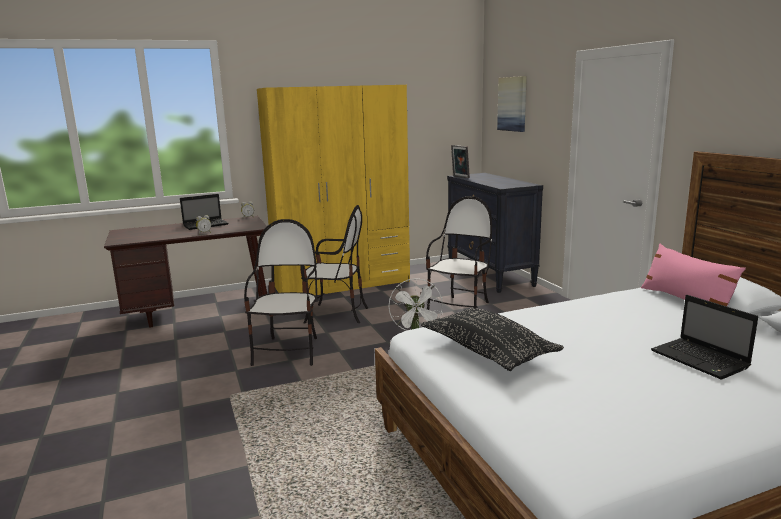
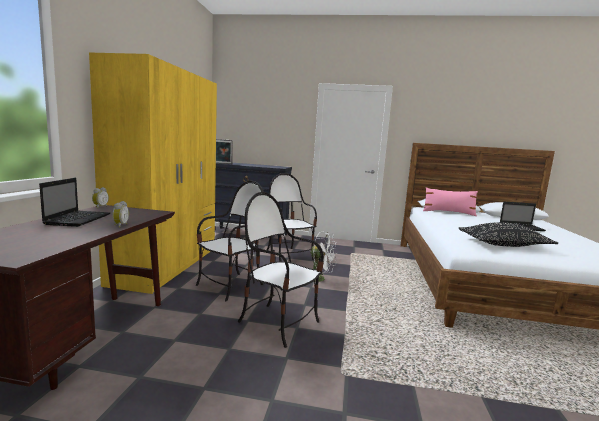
camera: 60 degrees left, 5 degrees down
picture [497,76,527,132] -> none

